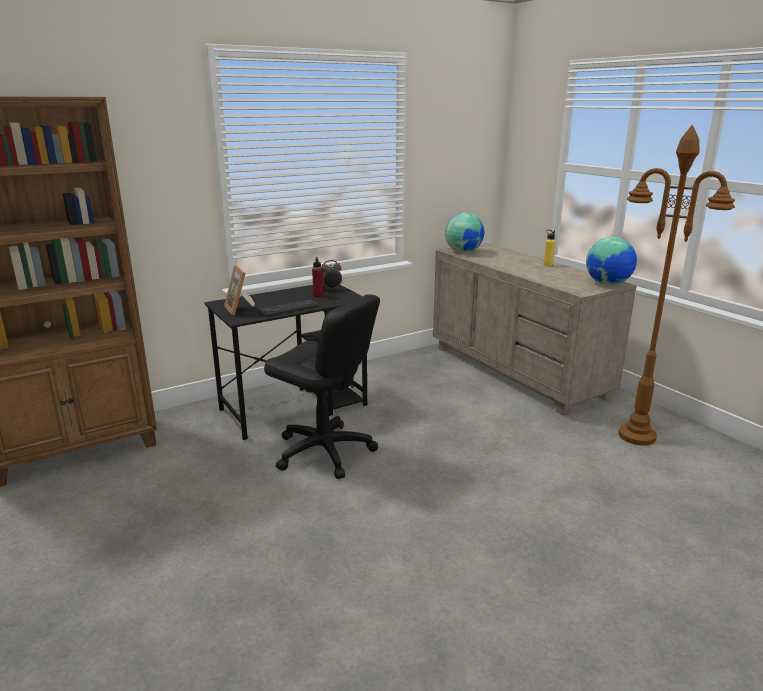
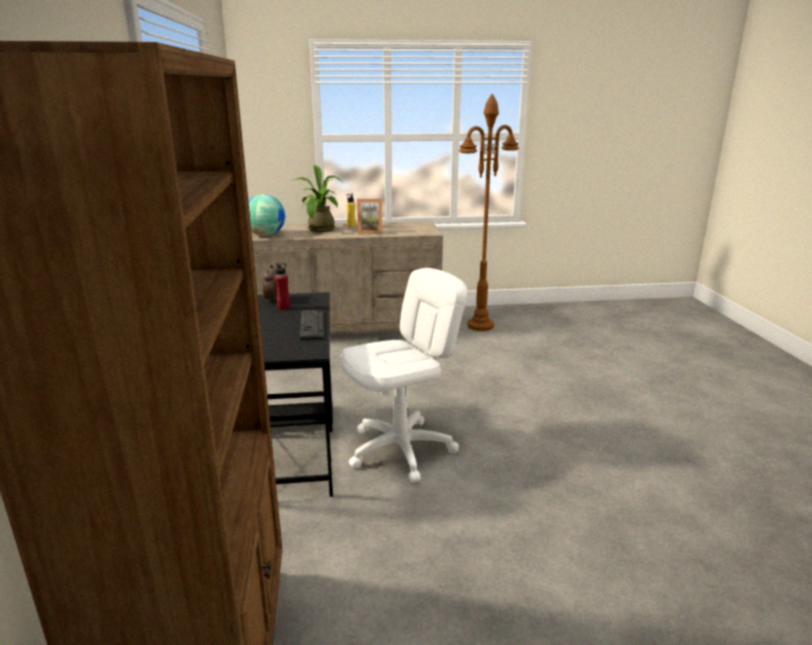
camera: 65 degrees left, 0 degrees up
picture frame [224,265,255,315] -> picture frame moved to [357,199,382,234]
black office chair [264,294,380,479] -> white office chair [340,268,467,483]
globe [586,237,637,285] -> none
none -> potted plant [291,165,344,232]

